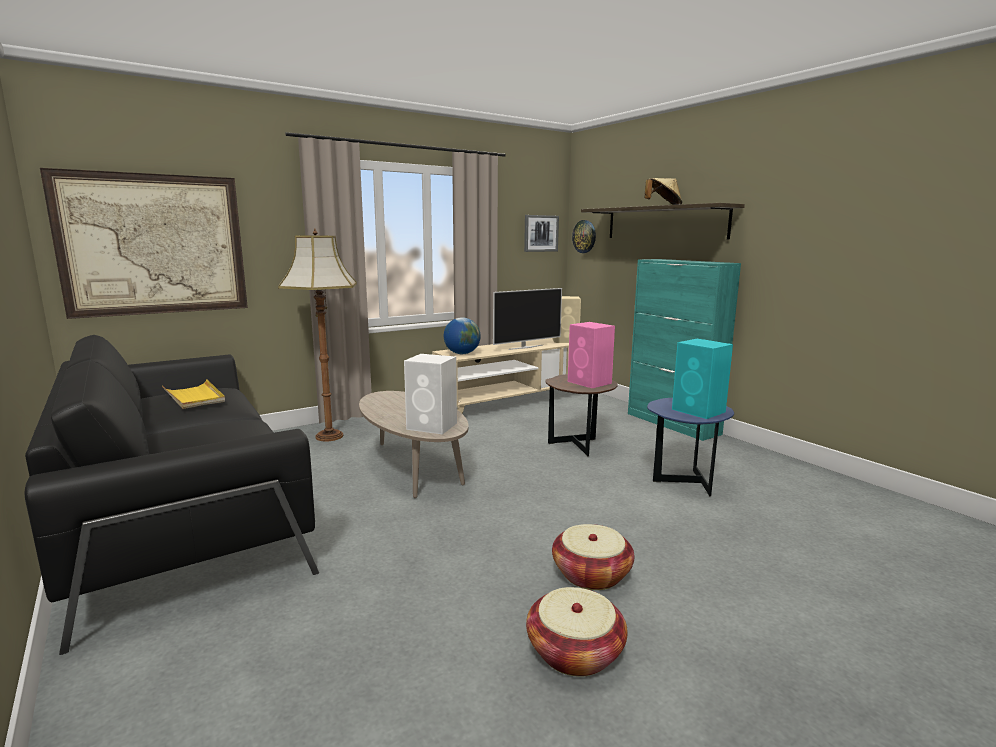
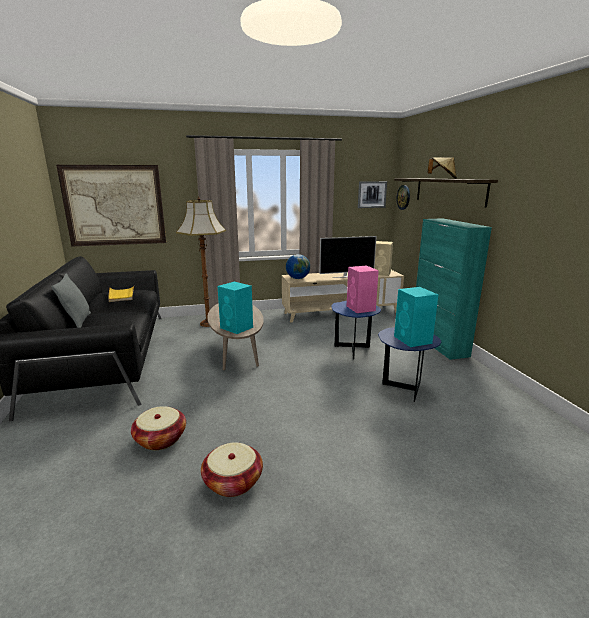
camera: 20 degrees right, 5 degrees up
white speaker [404,354,457,434] -> turquoise speaker [218,282,253,334]
brown side table [545,374,618,457] -> blue side table [331,301,381,359]
basket [552,524,634,590] -> basket moved to [131,406,186,450]
none -> grey pillow [51,274,91,328]

